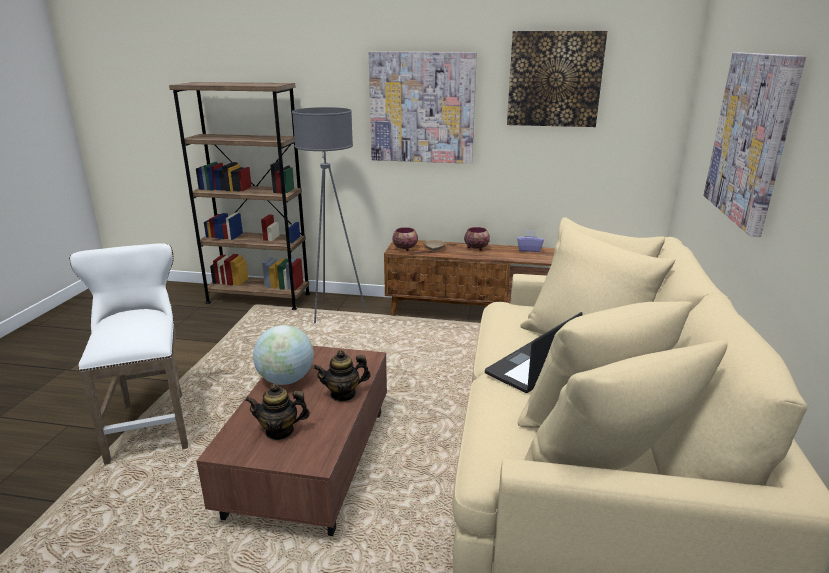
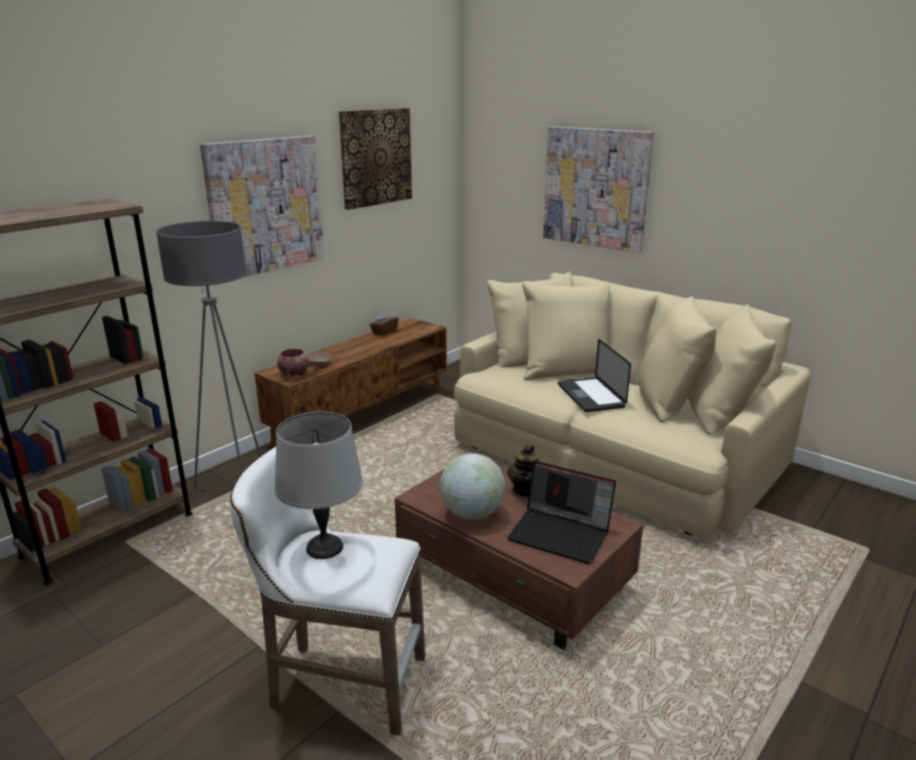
camera: 60 degrees left, 0 degrees up
teapot [245,384,310,440] -> laptop [507,461,616,564]
bowl [464,227,490,251] -> none
purple tissue box [517,230,544,252] -> brown tissue box [370,311,399,336]
none -> grey table lamp [275,412,363,559]

